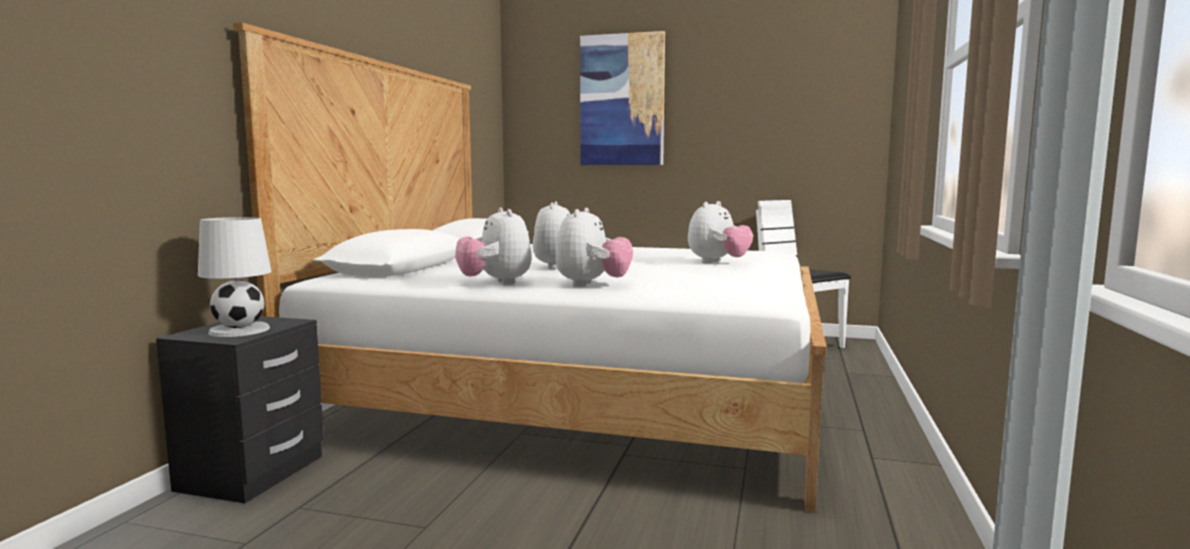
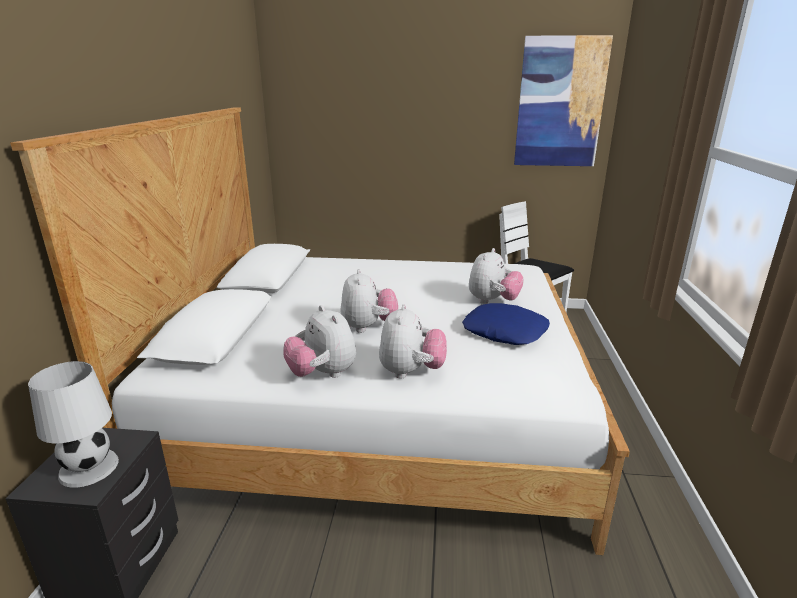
camera: 10 degrees left, 15 degrees up
picture [580,31,665,165] -> picture moved to [514,35,613,166]
none -> blue pillow [462,303,550,345]

